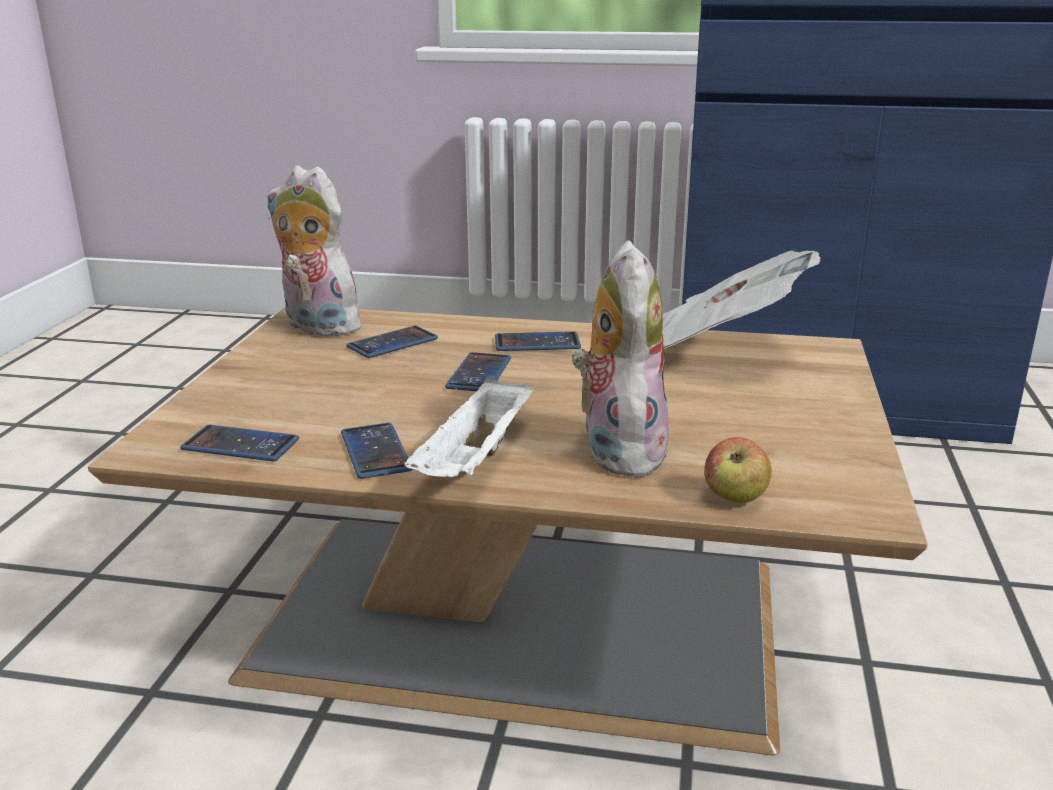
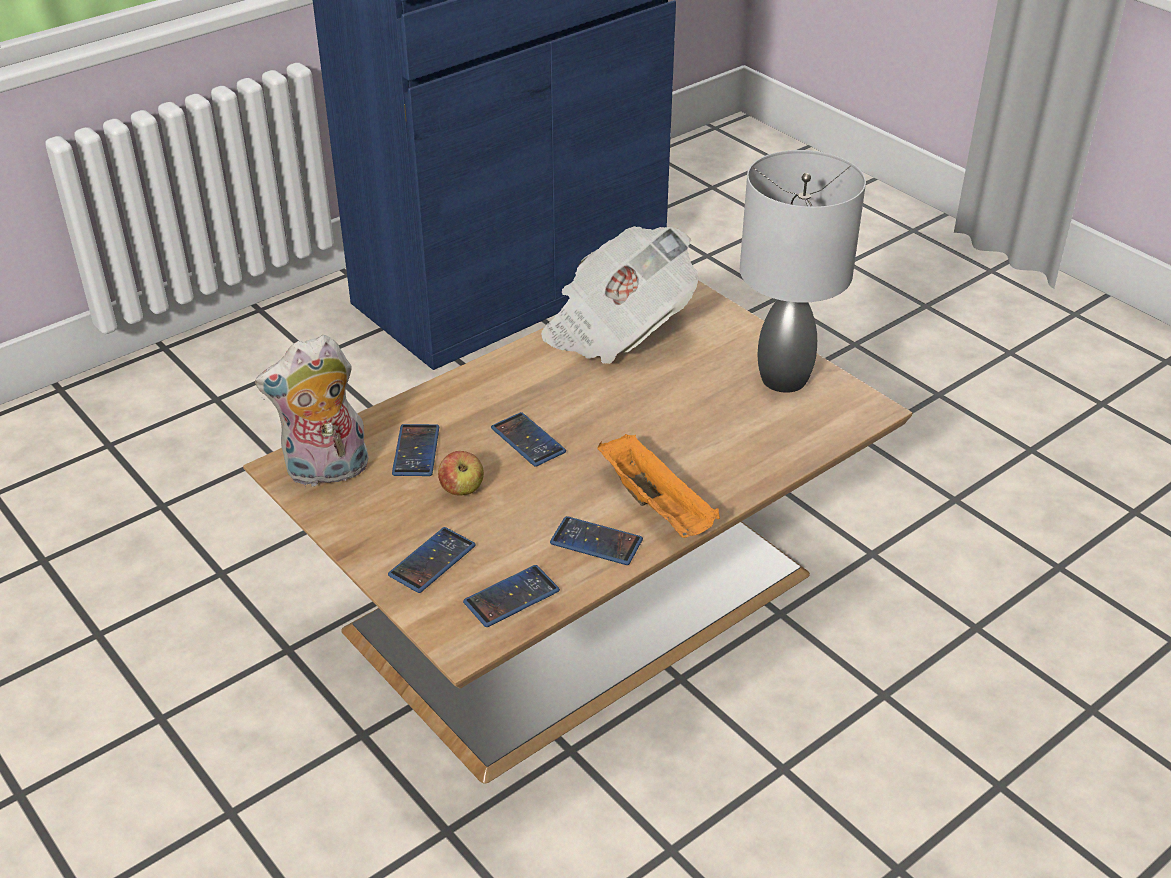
camera: 50 degrees left, 15 degrees up
white tray [404,376,534,477] -> orange tray [597,434,720,538]
phone [495,331,581,351] -> phone moved to [388,527,476,593]
plush toy [572,240,670,477] -> none
apple [704,437,772,503] -> apple moved to [438,451,484,495]
none -> grey table lamp [740,150,866,393]

